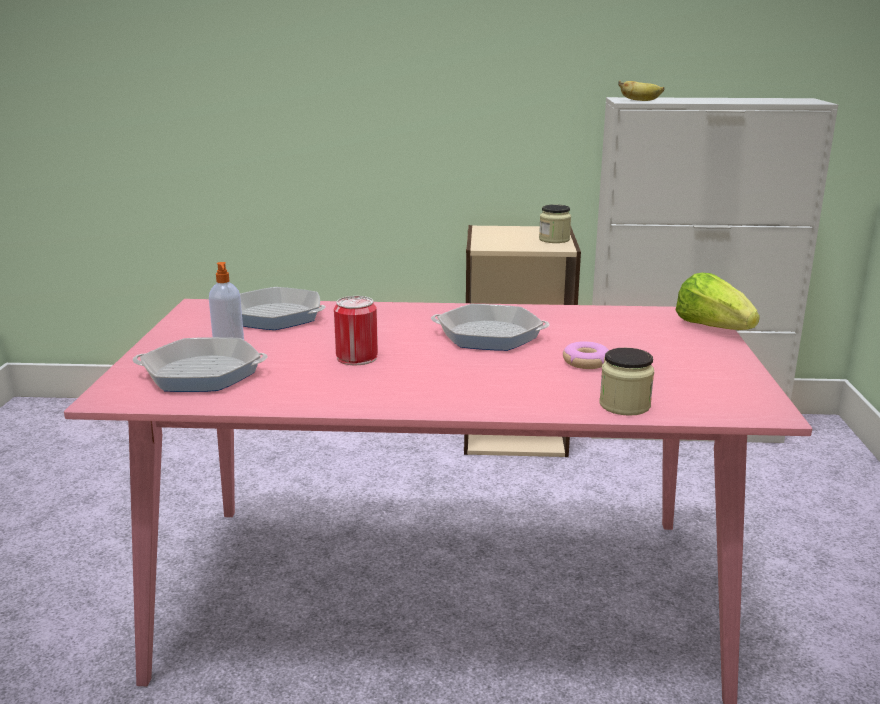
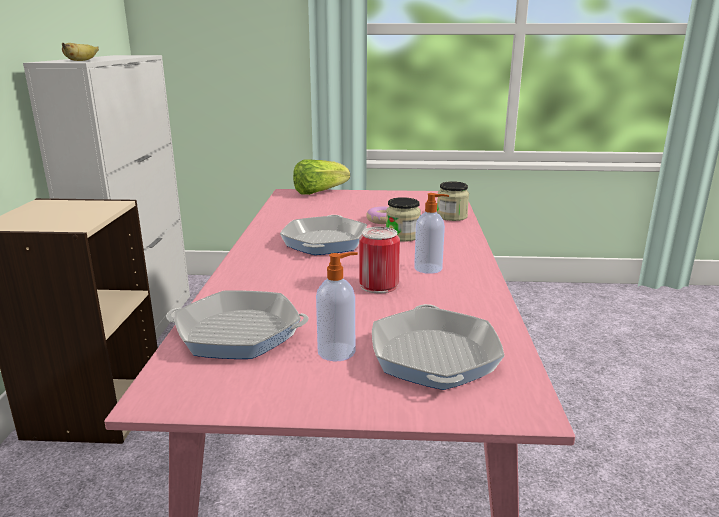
camera: 90 degrees left, 0 degrees up
frying pan [240,287,326,330] -> frying pan turned 105 degrees counterclockwise [166,290,309,359]
jar [539,204,571,243] -> jar moved to [386,197,421,242]
none -> soap dispenser [414,193,449,274]

